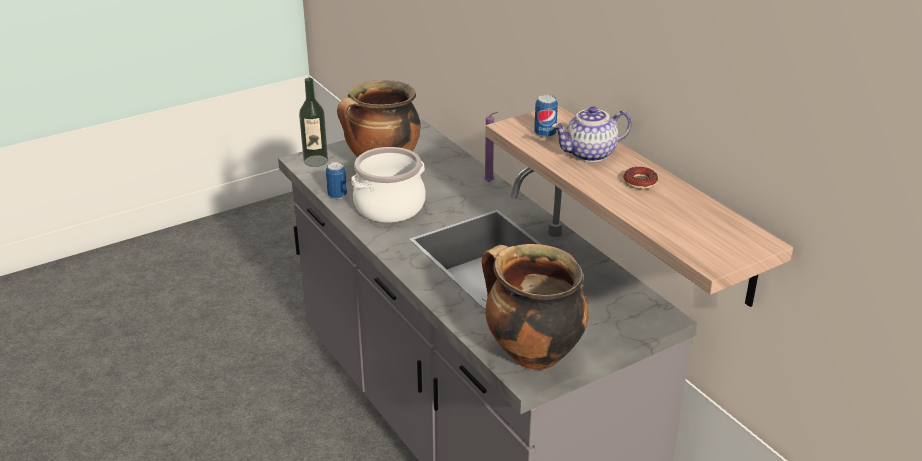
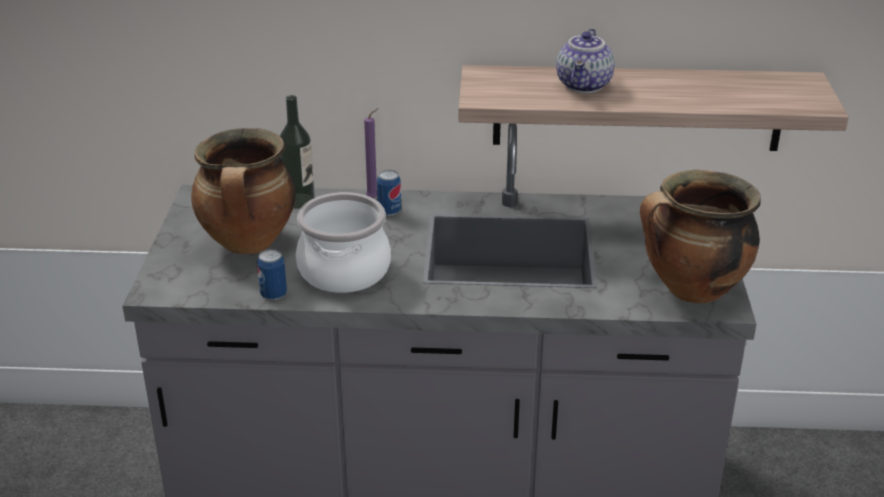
camera: 55 degrees left, 0 degrees up
bottle [299,78,328,167] -> bottle moved to [280,95,315,209]
can [534,94,558,138] -> can moved to [377,170,401,216]
donut [623,167,658,189] -> none

